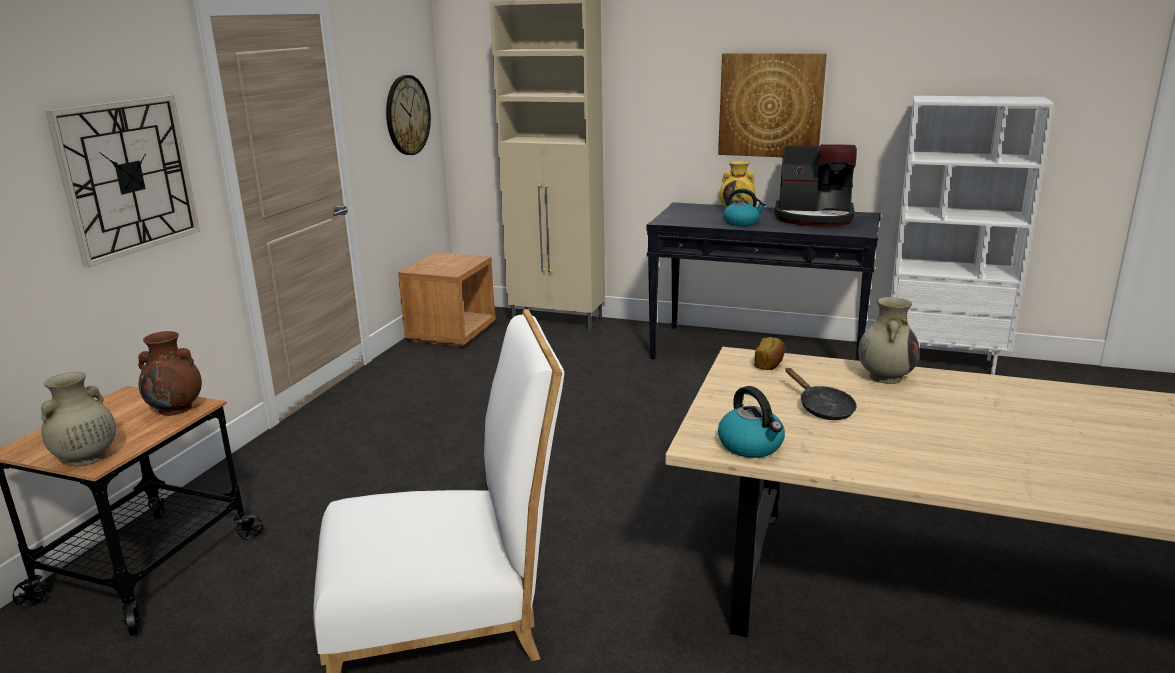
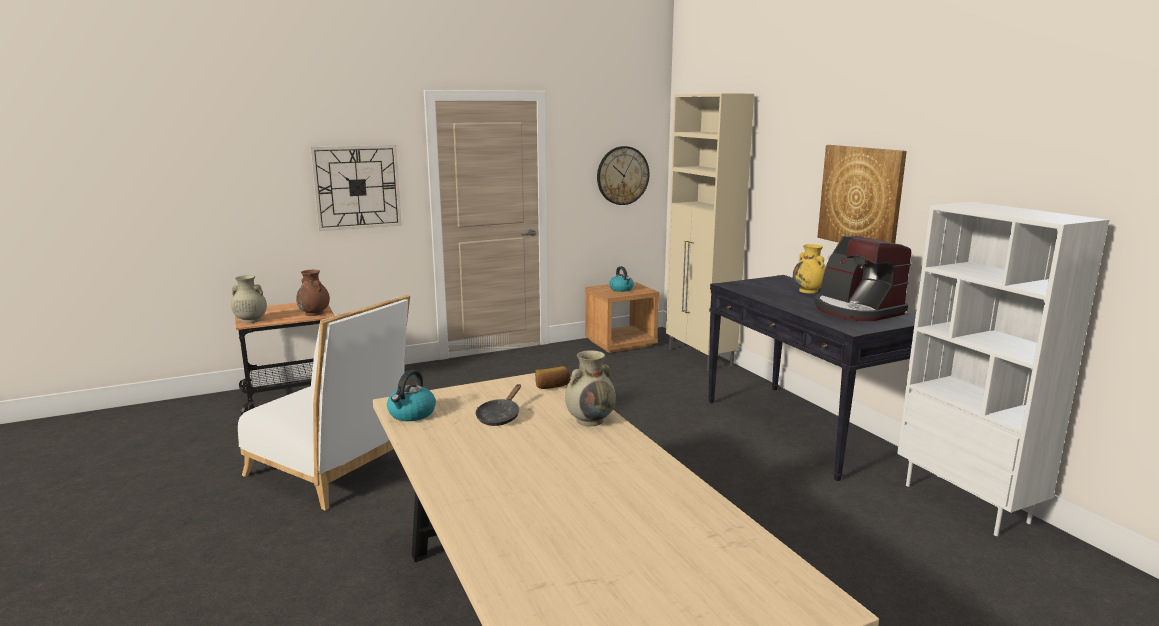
camera: 45 degrees right, 5 degrees down
kettle [723,189,766,226] -> kettle moved to [609,266,634,292]

